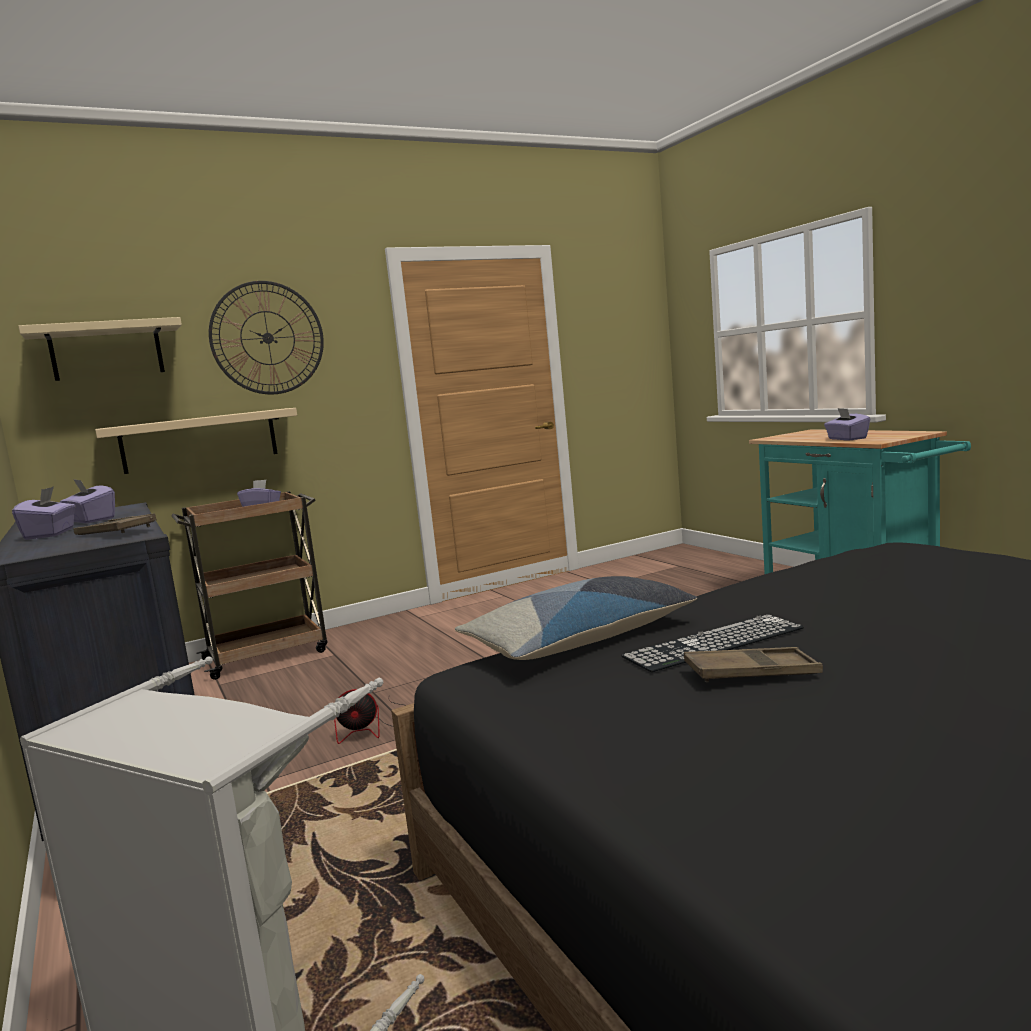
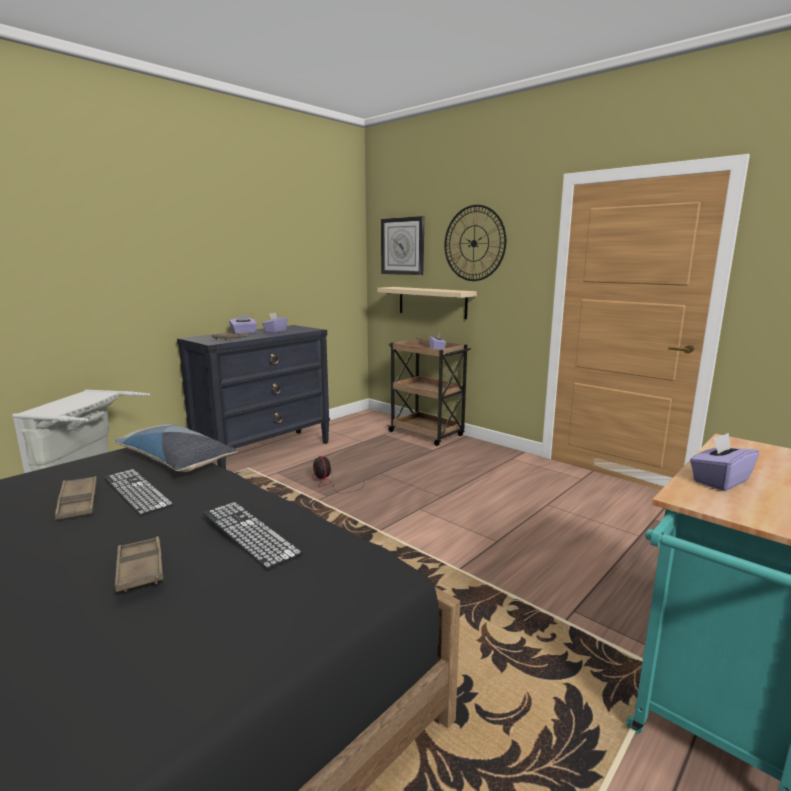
camera: 70 degrees right, 5 degrees up
beige shelf [18,317,182,381] -> wall clock [381,216,424,275]
none -> brown tray [115,536,163,592]
none -> keyboard [203,502,303,570]

